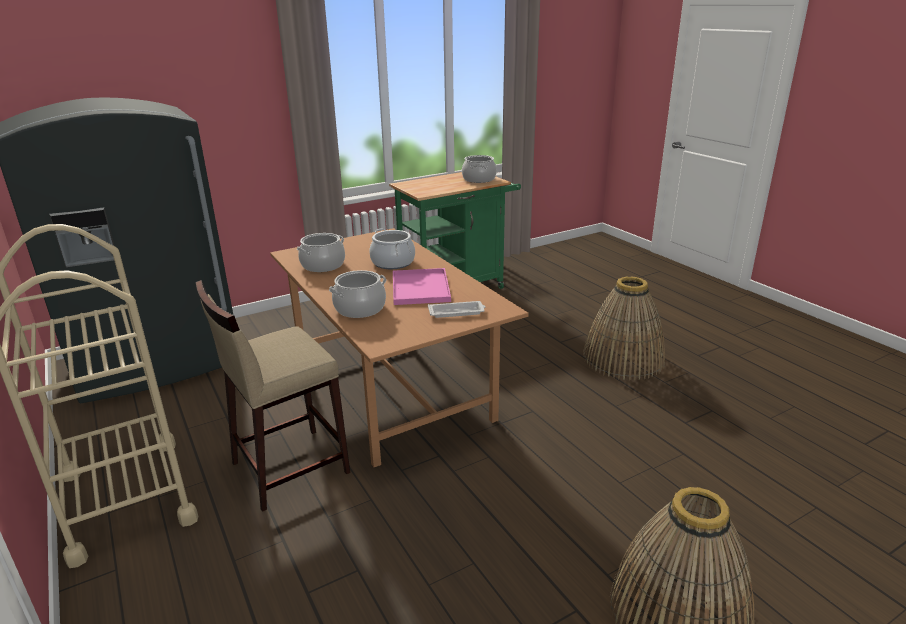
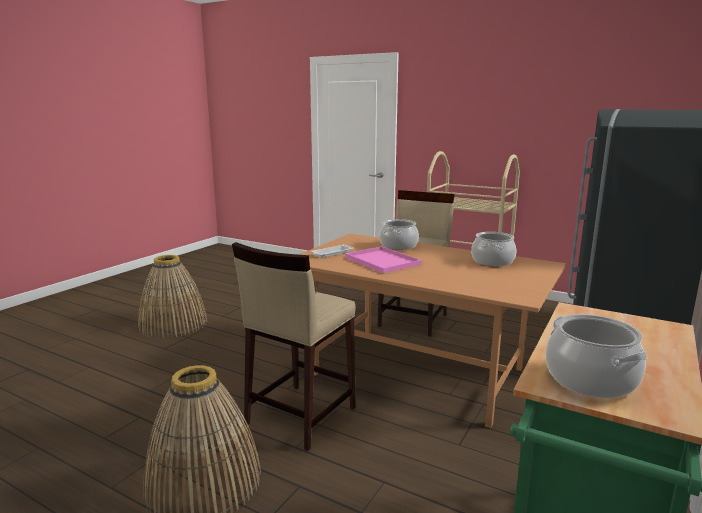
camera: 150 degrees right, 10 degrees down
cooking pot [369,228,415,269] -> none
none -> beige stool [232,242,355,451]

